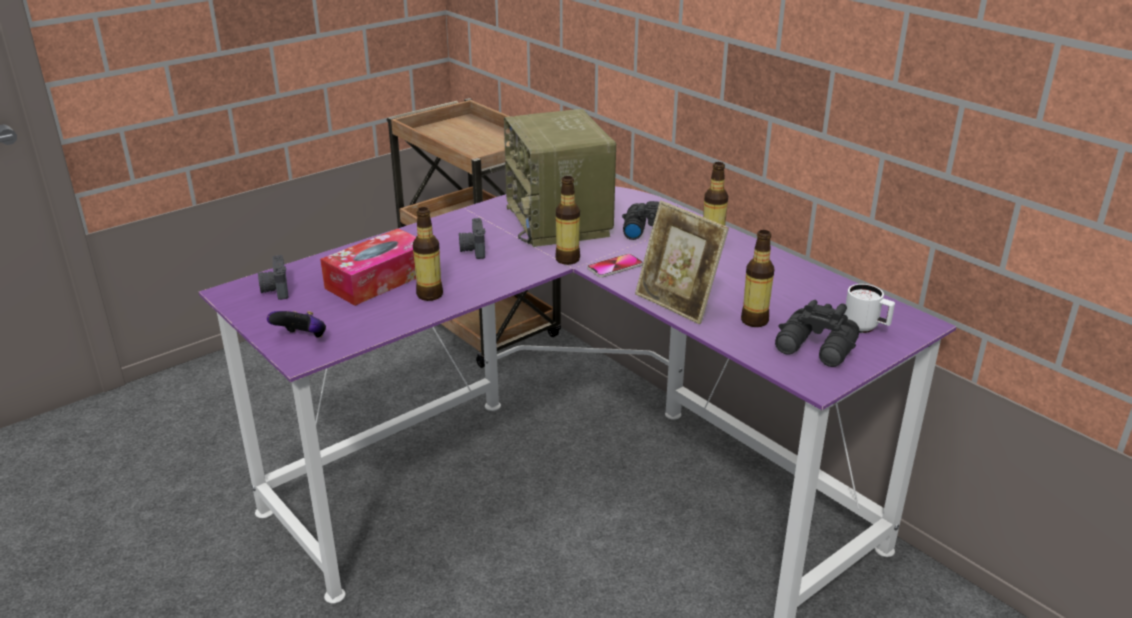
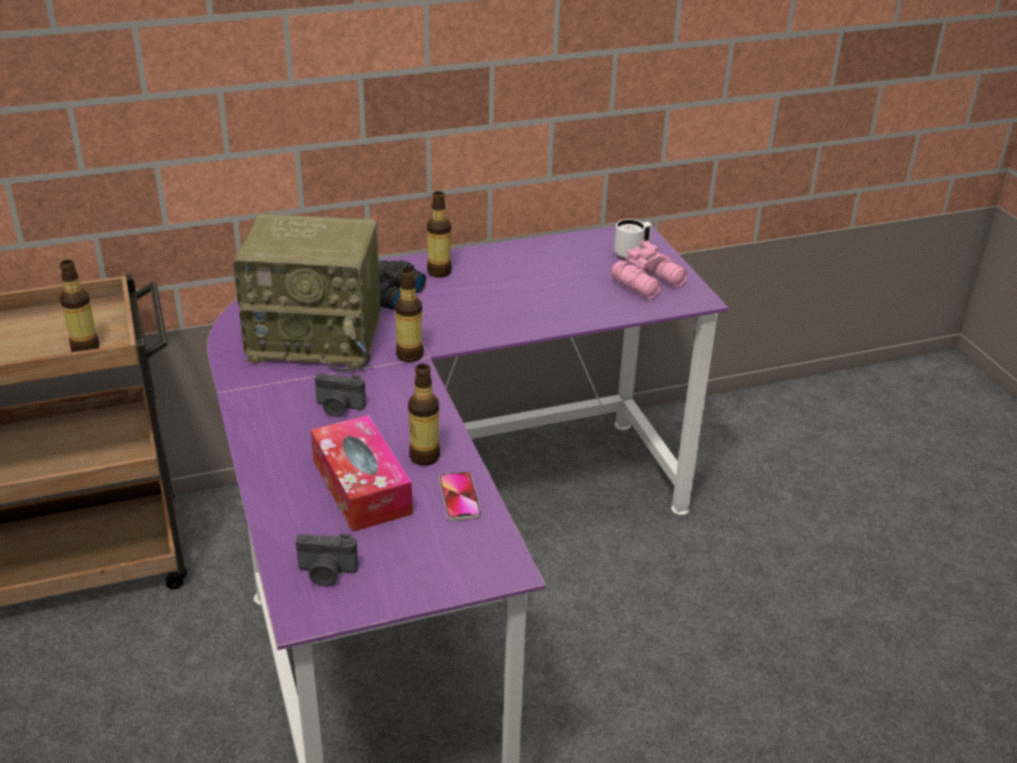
camera: 70 degrees left, 5 degrees up
game controller [267,311,326,337] -> none
phone [587,254,643,278] -> phone moved to [439,472,481,521]
picture frame [635,200,729,324] -> none
bottle [741,230,774,327] -> bottle moved to [60,260,99,352]
black binoculars [775,300,860,367] -> pink binoculars [611,240,688,299]

